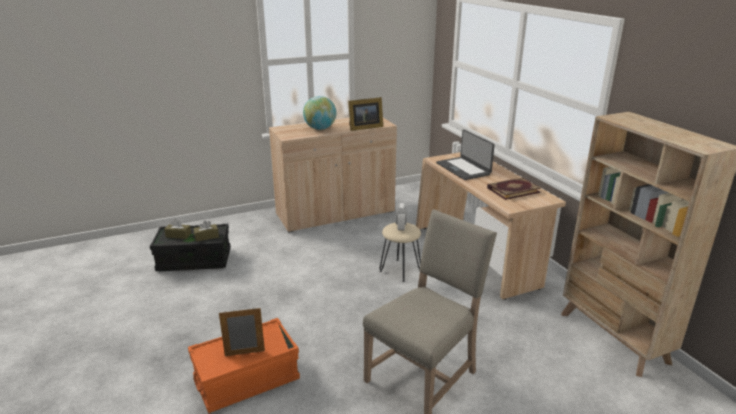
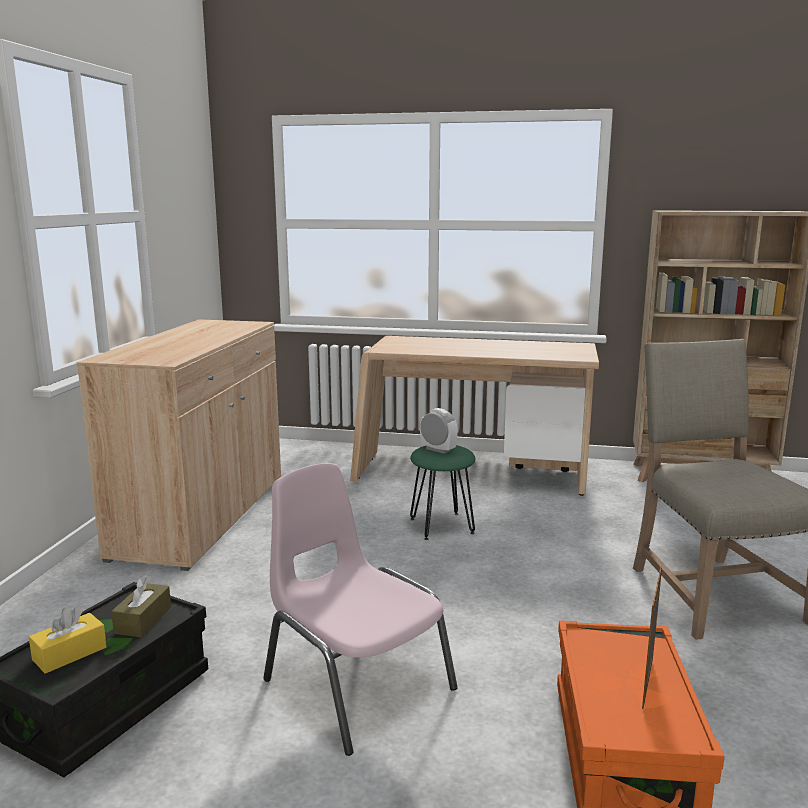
camera: 55 degrees left, 10 degrees down
brown tissue box [164,219,191,239] -> yellow tissue box [29,607,107,674]
globe [303,96,336,130] -> none
picture frame [348,97,383,131] -> none
beige stool [379,223,421,282] -> green stool [410,445,475,540]
laptop [436,129,495,180] -> none
book [487,177,541,200] -> none
none -> pink chair [263,463,458,756]

